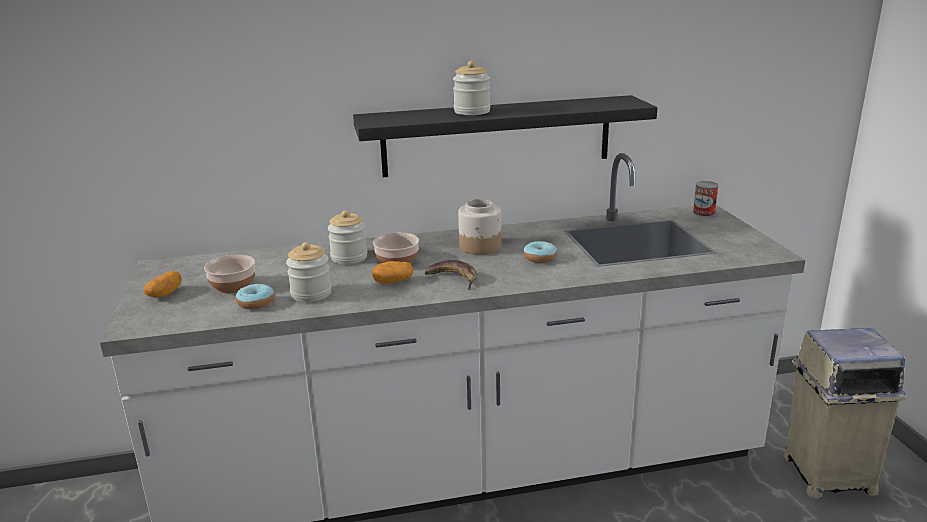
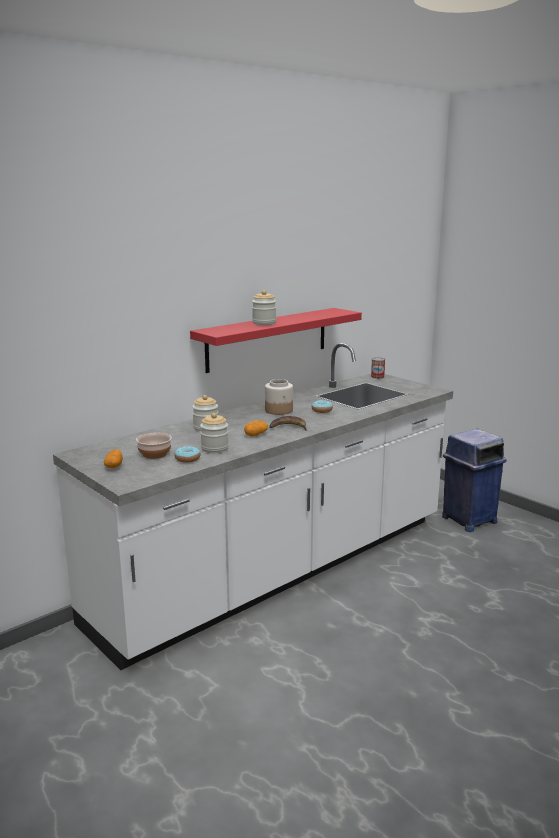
camera: 30 degrees left, 5 degrees down
black shelf [353,95,657,177] -> red shelf [190,308,362,373]
bowl [373,233,419,264] -> none
beige trash can [784,328,906,499] -> blue trash can [442,428,506,532]

